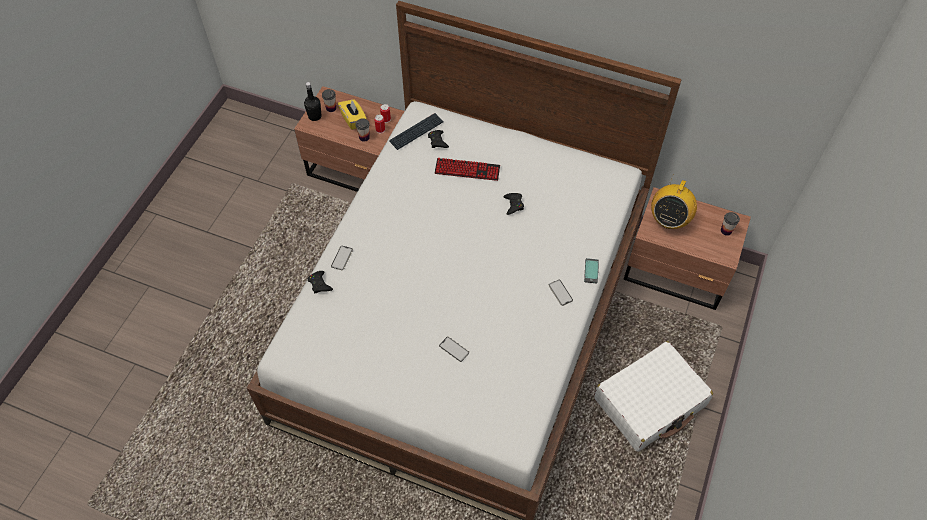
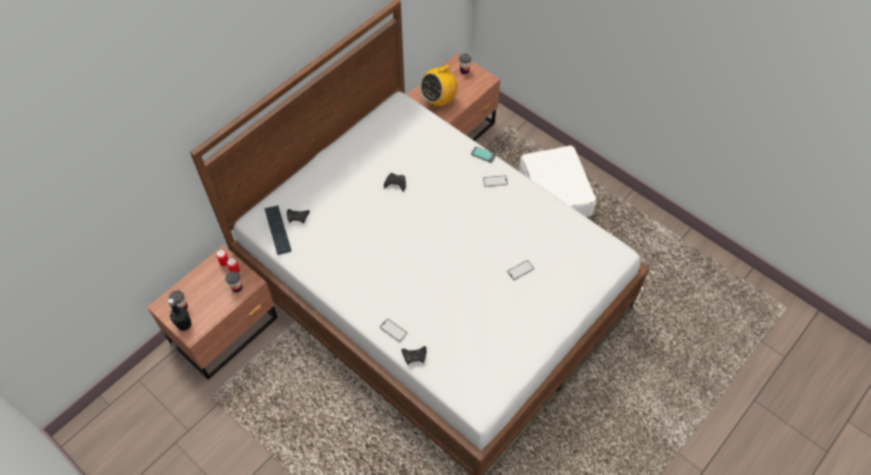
camera: 70 degrees left, 0 degrees up
yellow tissue box [338,99,367,130] -> none
keyboard [435,158,500,181] -> none
radio [651,176,697,229] -> radio turned 90 degrees clockwise [420,65,458,107]

